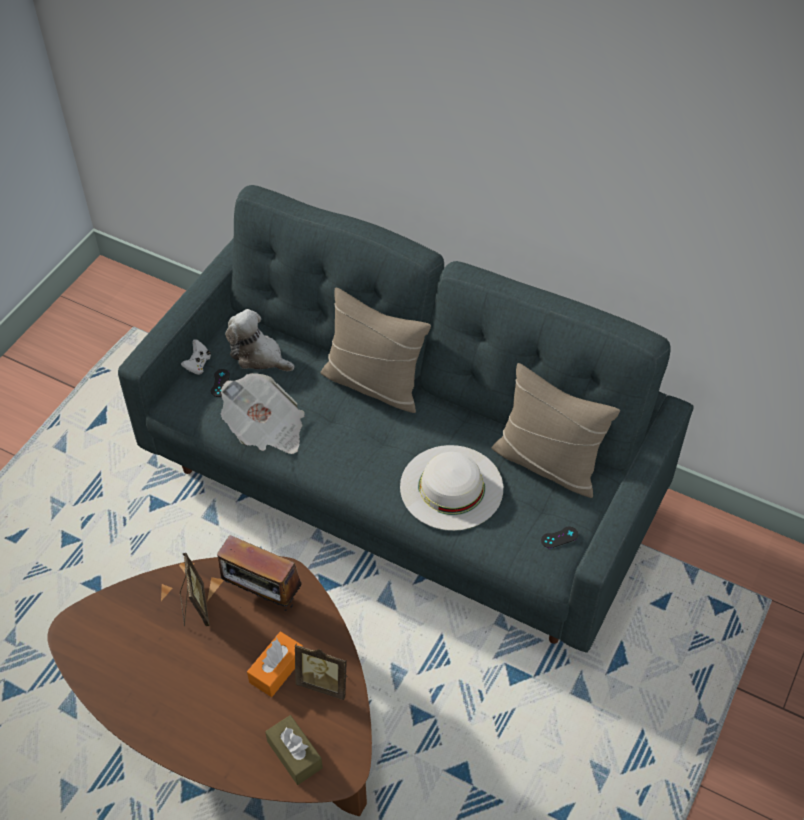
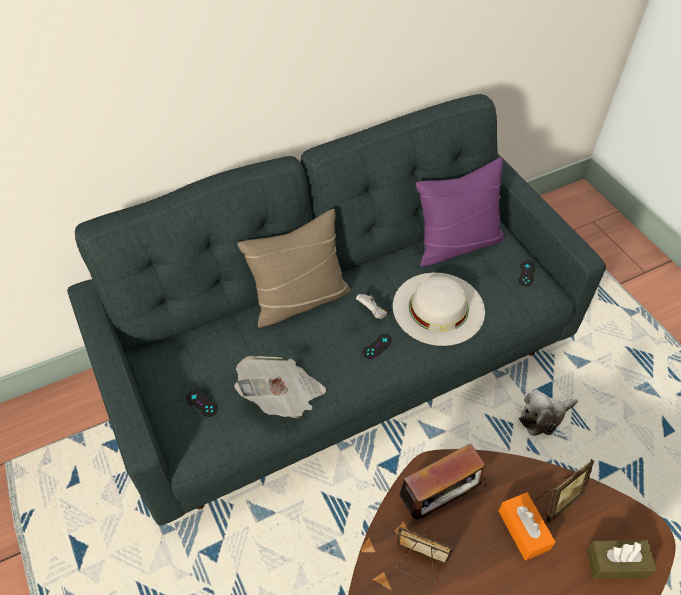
camera: 55 degrees left, 0 degrees up
white game controller [181,339,211,375] -> white game controller moved to [356,294,387,319]
plush toy [225,309,295,371] -> plush toy moved to [519,389,578,436]
beige pillow [492,363,620,498] -> purple pillow [416,157,505,267]
none -> black game controller [363,334,392,359]

